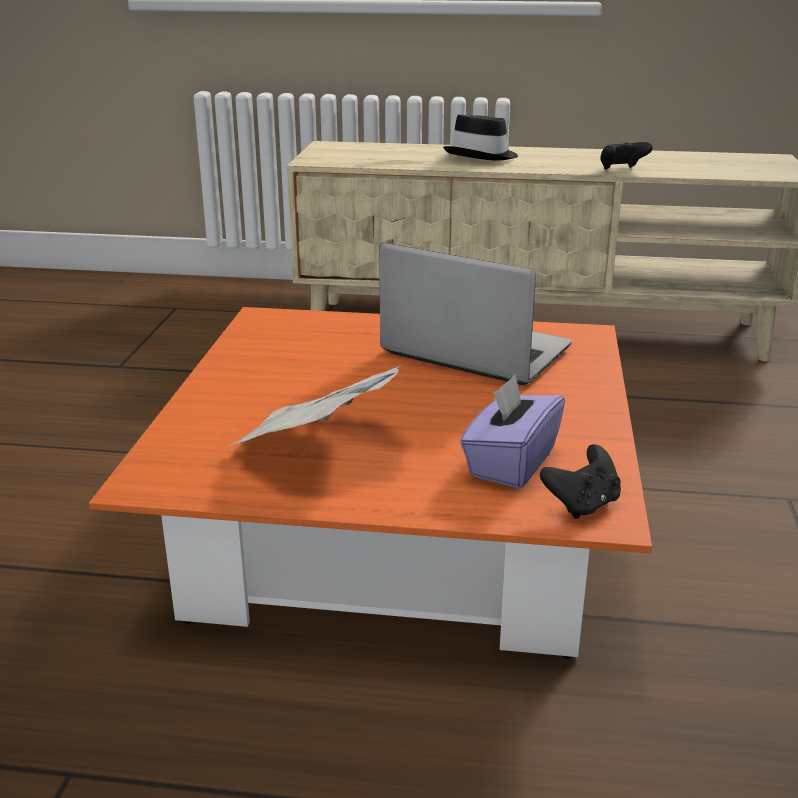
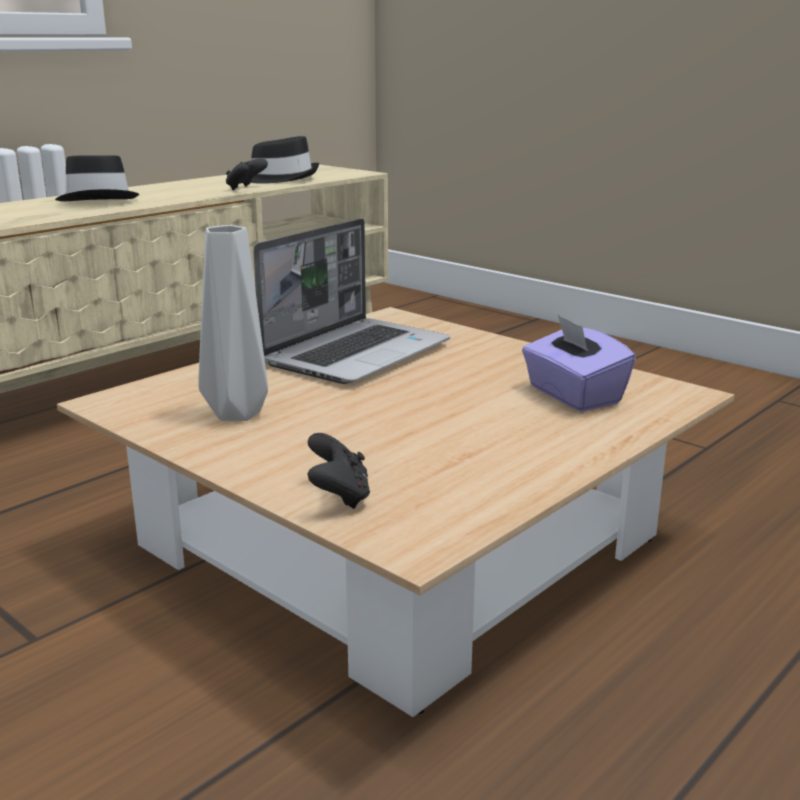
camera: 55 degrees left, 5 degrees down
orange coffee table [89,307,652,659] -> beige coffee table [57,307,734,717]
newspaper [229,364,405,446] -> none
laptop [379,243,572,385] -> laptop turned 150 degrees clockwise [253,218,450,384]
black game controller [540,444,621,519] -> black game controller moved to [307,433,370,509]
none -> grey vase [198,225,268,421]
none -> black hat [251,136,319,184]

